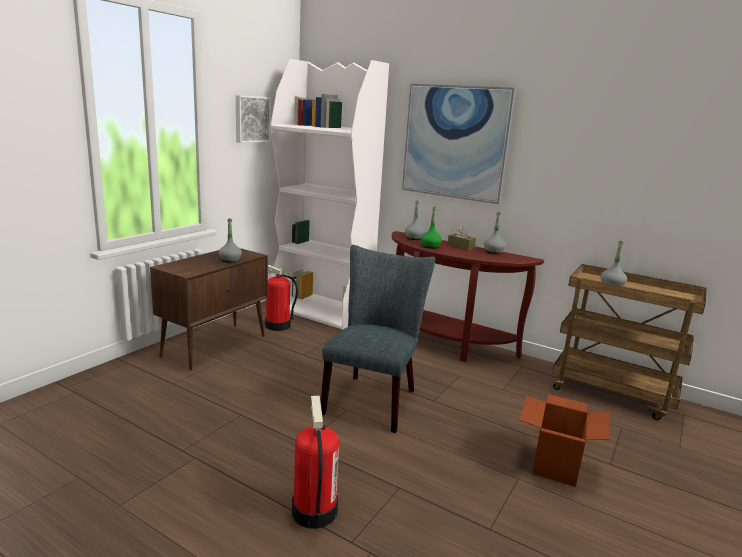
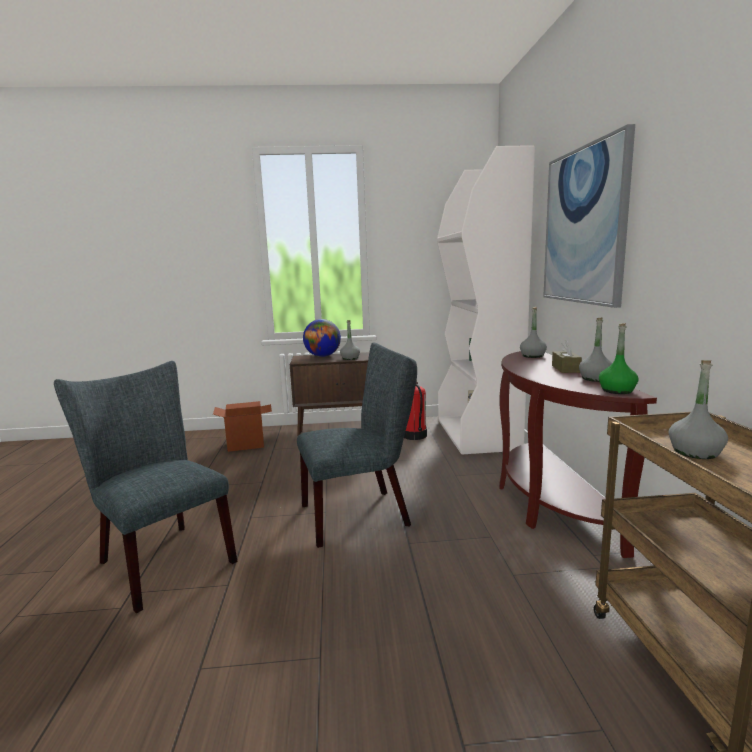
camera: 55 degrees right, 5 degrees down
picture [236,95,271,143] -> none
fire extinguisher [292,396,339,529] -> grey chair [54,361,237,613]
green bottle [421,207,442,249] -> green bottle moved to [599,323,639,394]
cardboard box [520,394,609,487] -> cardboard box moved to [213,401,272,452]
none -> globe [303,319,341,357]

